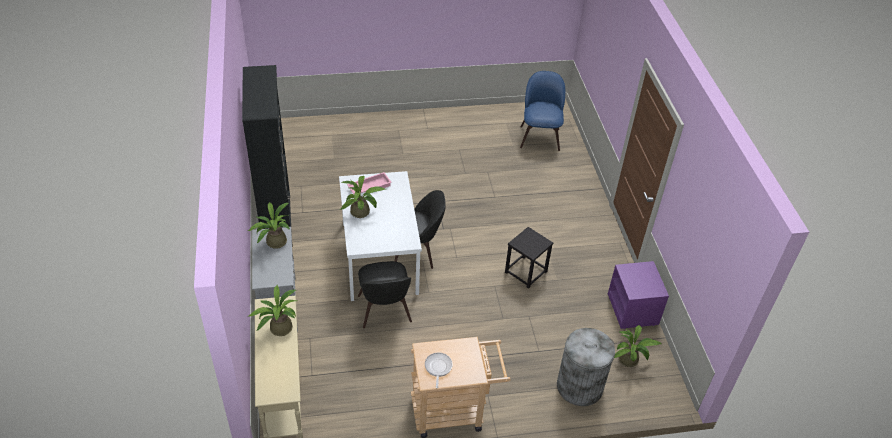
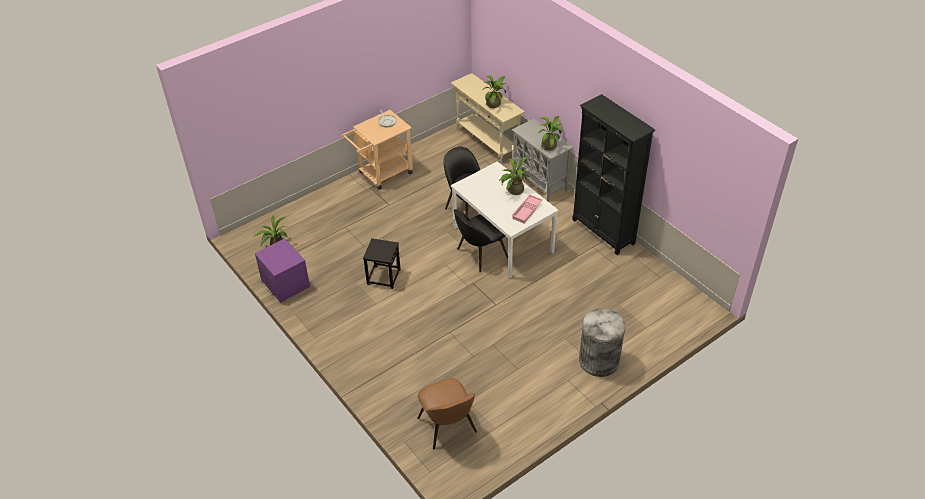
camera: 155 degrees right, 0 degrees up
blue chair [520,71,565,151] -> brown chair [418,378,477,449]
grey trash can [557,328,615,406] -> grey trash can moved to [579,309,625,377]

